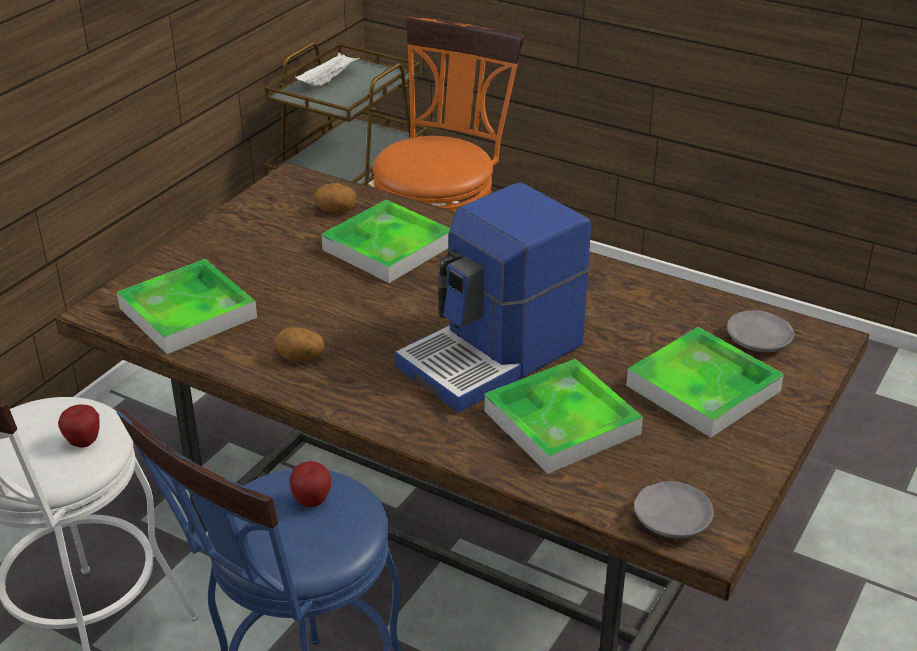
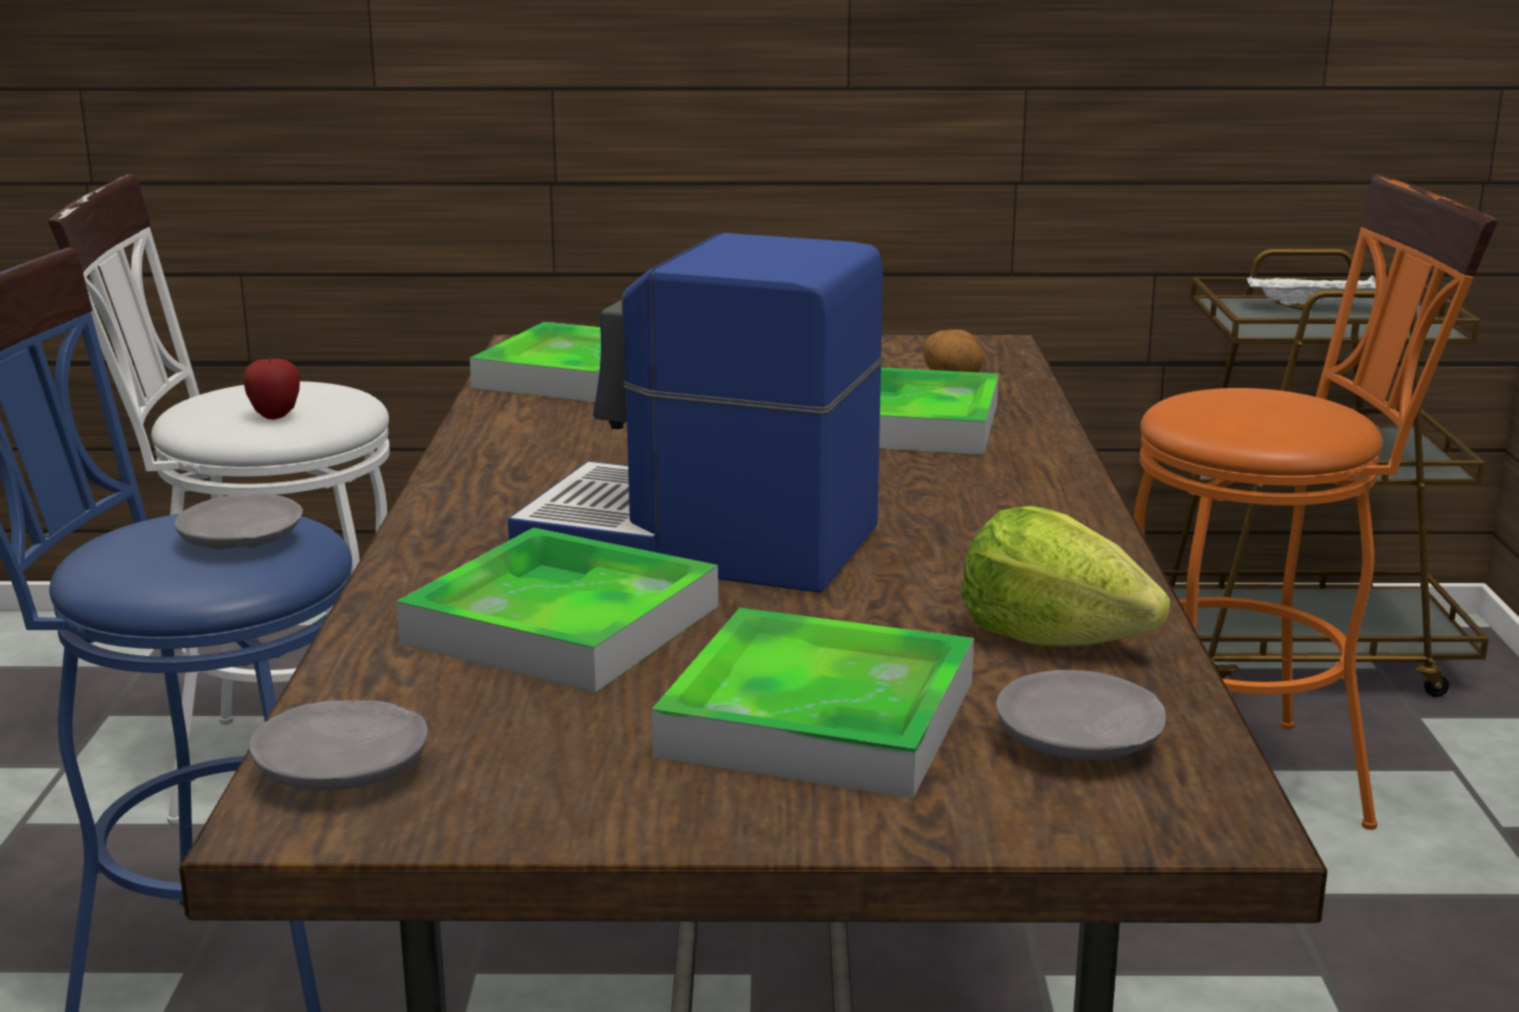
camera: 60 degrees right, 15 degrees down
potato [274,327,325,361] -> none
apple [289,461,331,507] -> grey plate [174,494,303,549]
none -> lettuce [961,506,1170,647]

